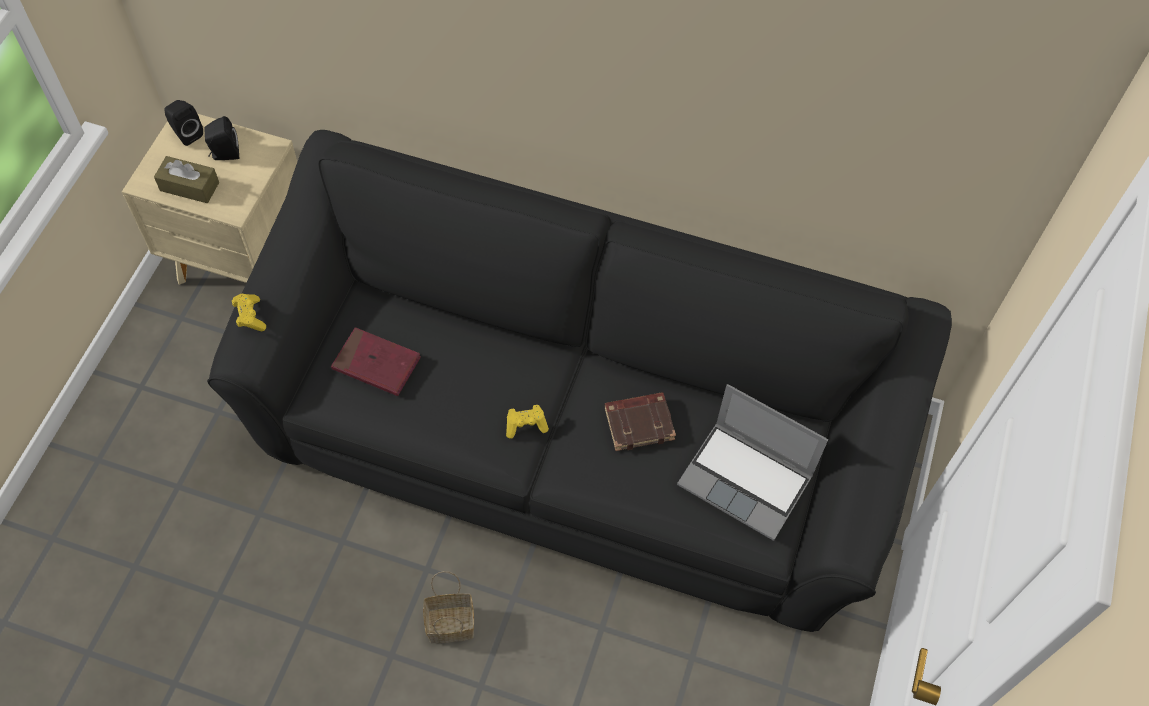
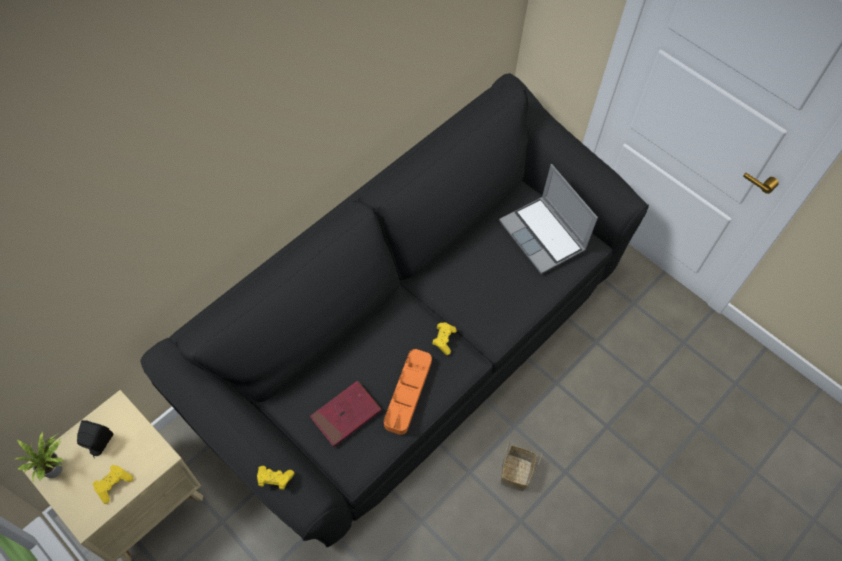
camera: 65 degrees left, 0 degrees up
brown tissue box [154,156,219,203] -> yellow game controller [93,465,133,504]
black speaker [164,100,203,146] -> potted plant [15,431,65,481]
brown book [604,392,676,451] -> none
laptop [677,384,828,541] -> laptop turned 90 degrees clockwise [499,164,598,274]
none -> orange tray [384,349,432,435]

